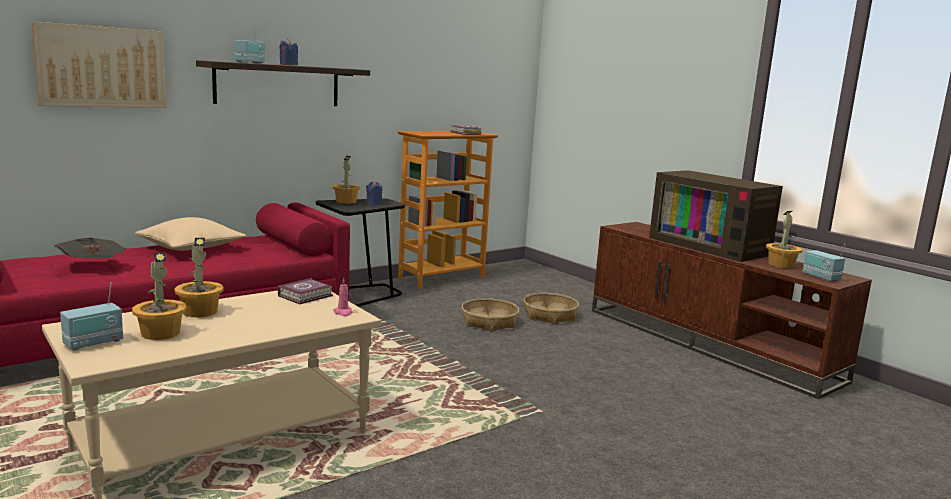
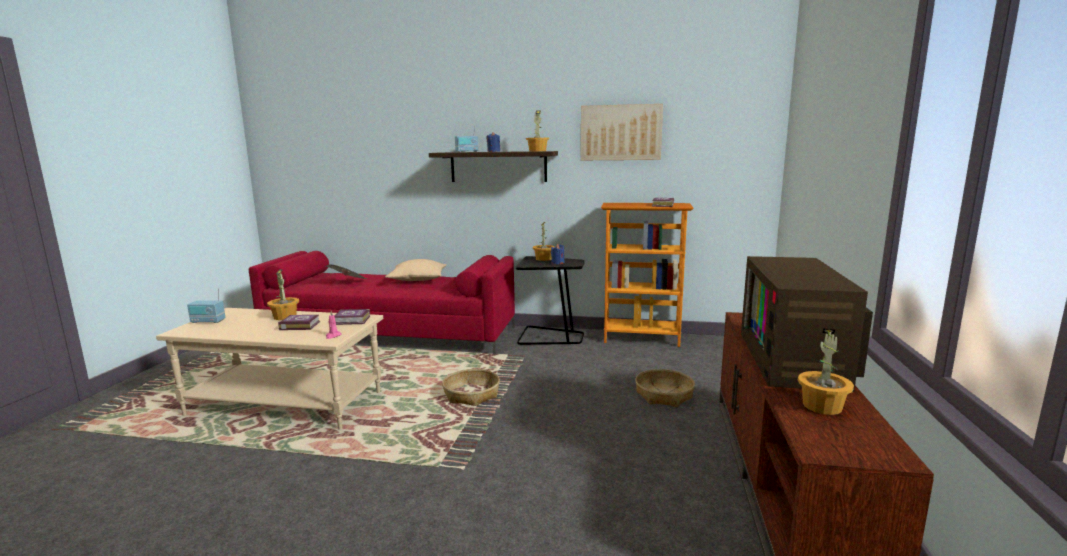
camera: 50 degrees right, 0 degrees up
picture [32,21,167,108] -> picture moved to [581,104,663,160]
potted plant [132,252,186,340] -> potted plant moved to [526,110,549,151]
basket [461,298,519,332] -> basket moved to [442,369,500,406]
radio [802,243,846,282] -> none
none -> book [278,315,320,330]

